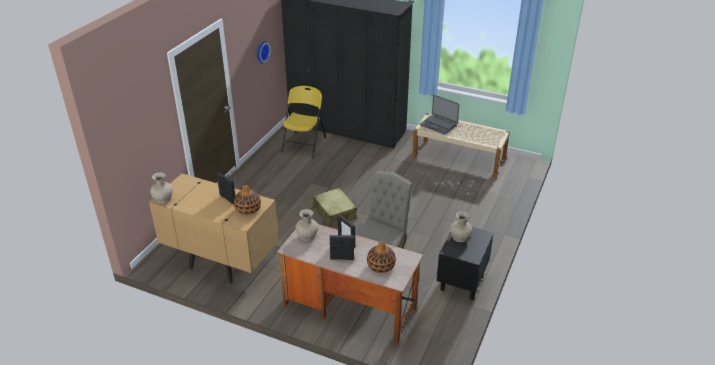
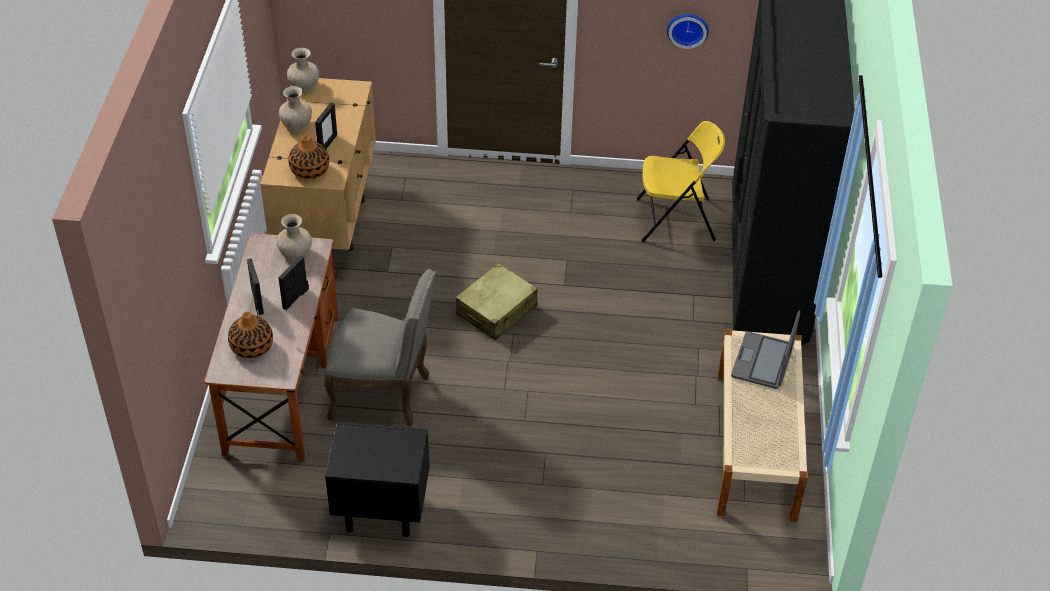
camera: 70 degrees right, 10 degrees up
beige vase [450,211,472,242] -> beige vase moved to [279,86,312,132]

